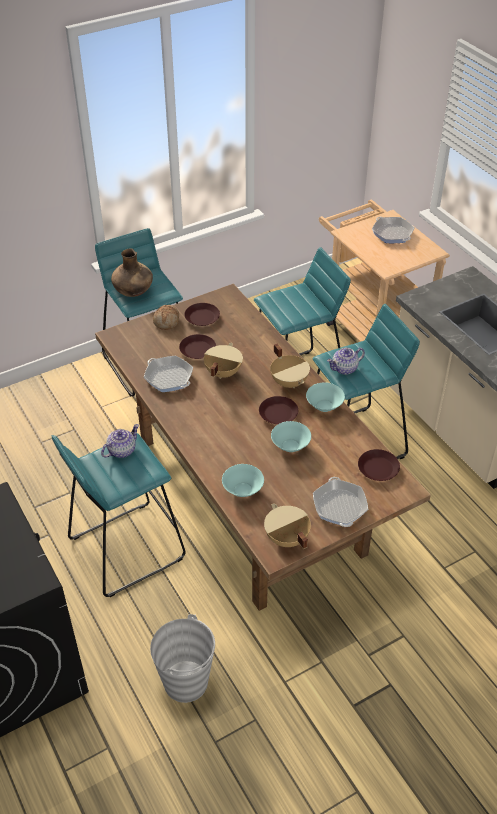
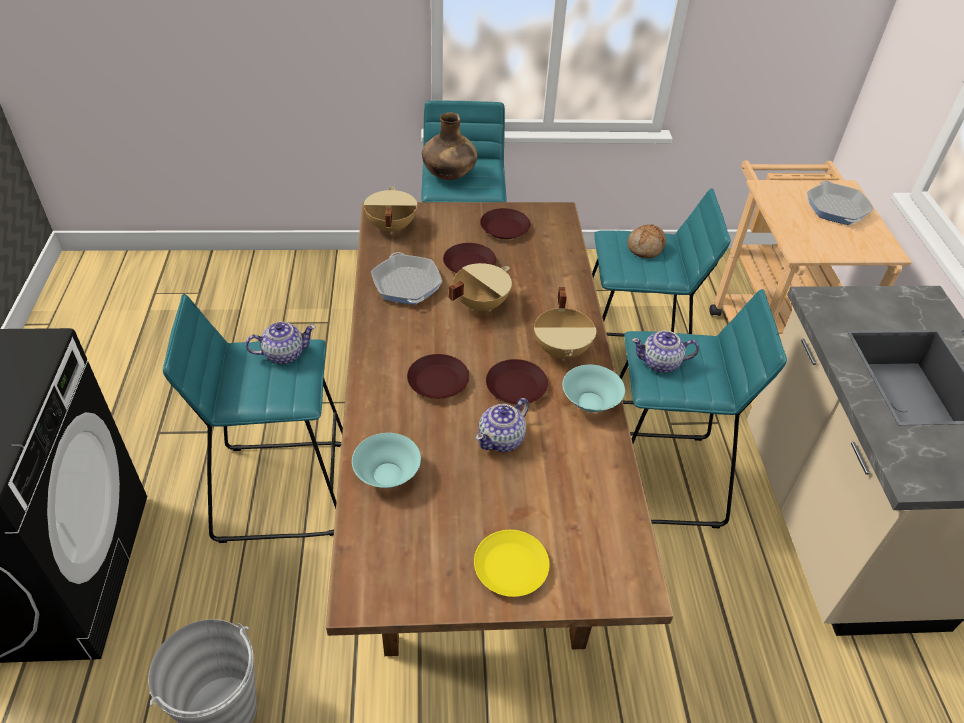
camera: 25 degrees right, 0 degrees up
bread [153,305,179,330] -> bread moved to [627,224,666,258]
beige cooking pot [264,504,311,549] -> beige cooking pot moved to [364,186,417,234]
turquoise bowl [271,421,311,452] -> teapot [475,398,529,452]
frying pan [313,477,368,527] -> yellow plate [474,530,550,597]
brown plate [358,449,400,481] -> brown plate moved to [407,354,469,399]

